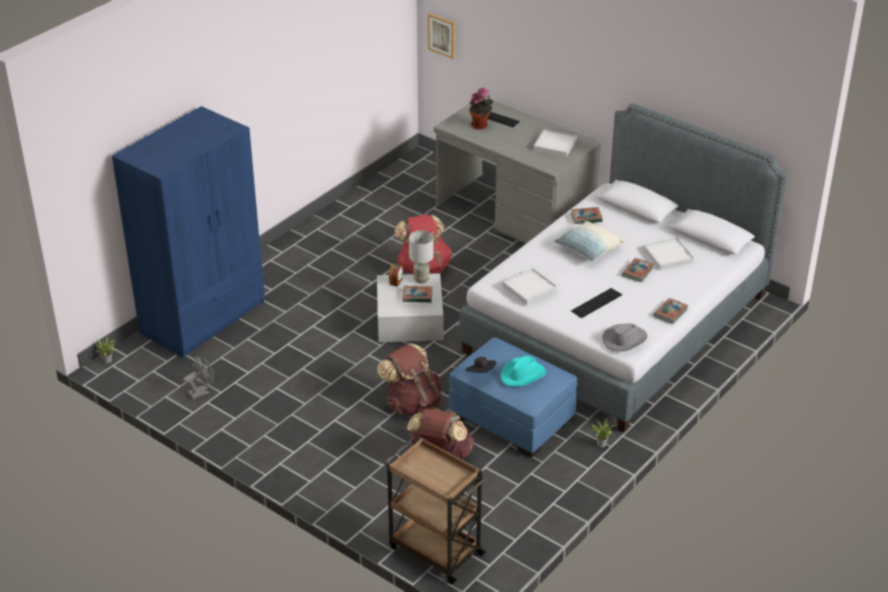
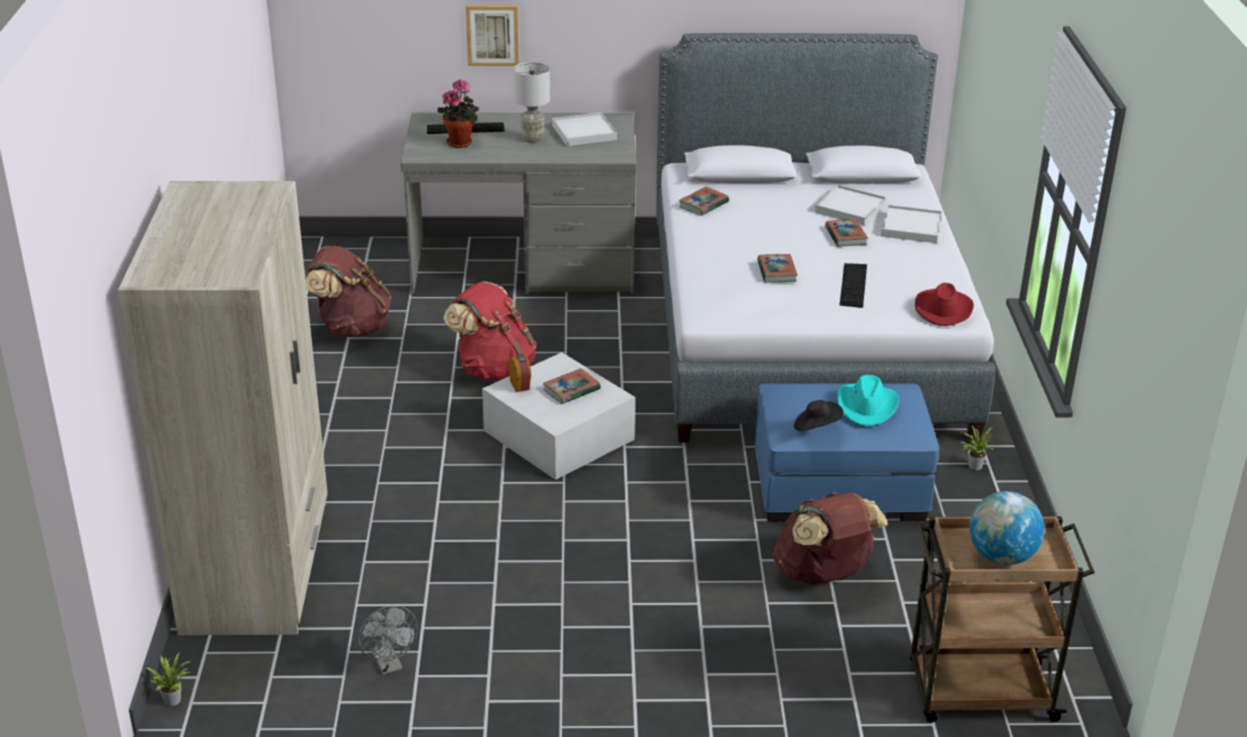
camera: 40 degrees left, 5 degrees down
blue wardrobe [112,106,265,358] -> beige wardrobe [118,181,328,635]
grey fan [184,356,214,399] -> grey fan turned 135 degrees clockwise [358,606,418,675]
brown backpack [377,343,441,415] -> brown backpack moved to [306,246,391,337]
grey table lamp [409,230,433,284] -> grey table lamp moved to [514,62,550,143]
picture [428,13,455,59] -> picture moved to [466,5,519,66]
white tray [503,268,557,305] -> white tray moved to [881,205,942,243]
pillow [554,221,626,262] -> none
grey hat [603,323,648,352] -> red hat [915,283,974,326]
book [654,298,688,324] -> book moved to [757,254,798,283]
none -> globe [969,491,1045,565]

